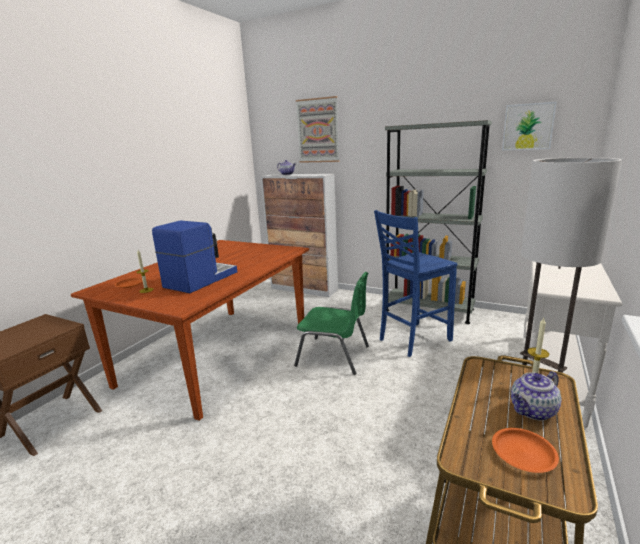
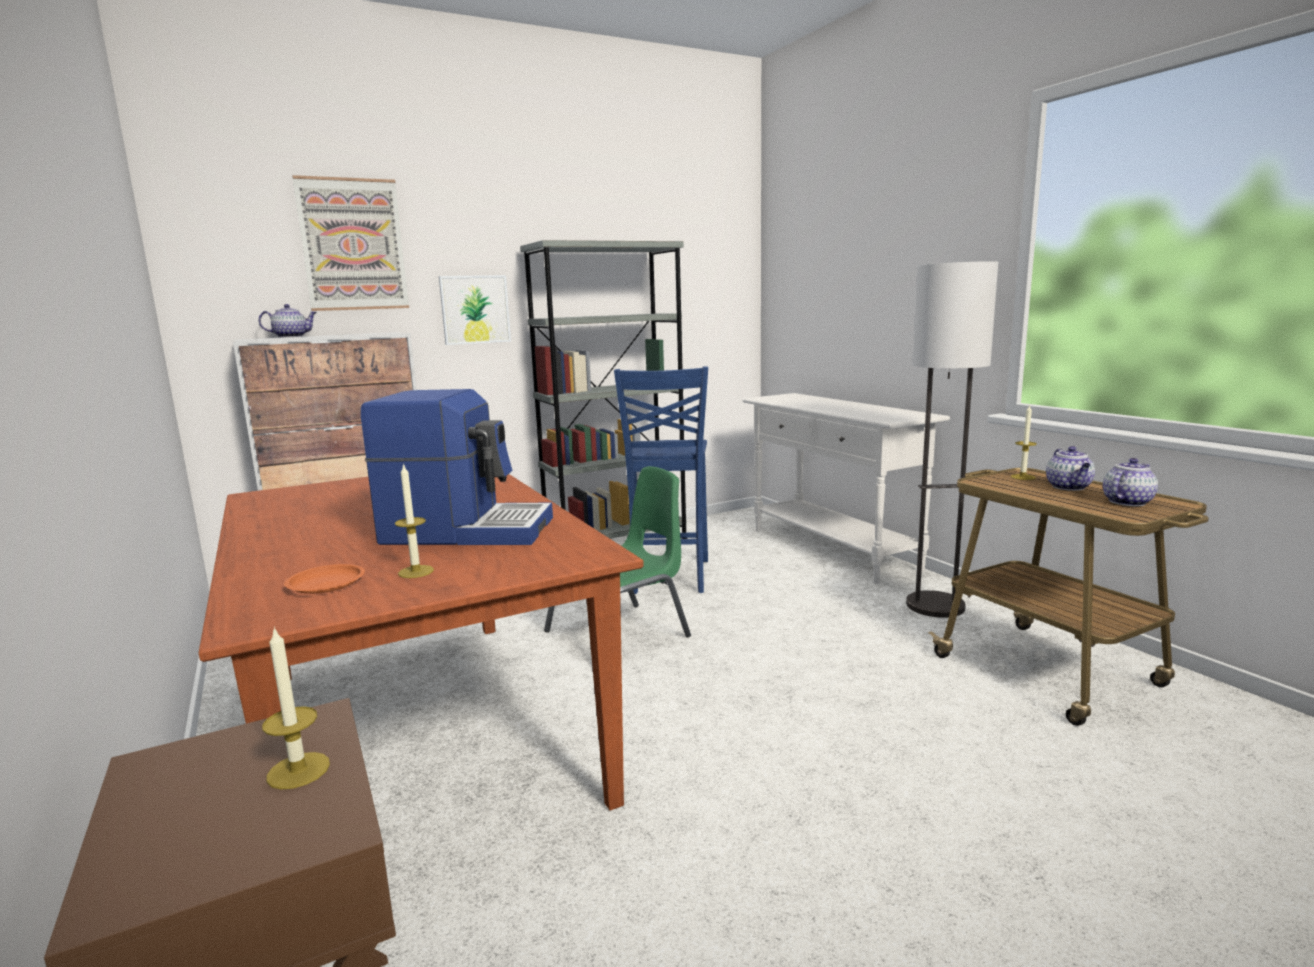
camera: 55 degrees left, 5 degrees down
coffee machine [152,221,237,293] -> coffee machine turned 120 degrees clockwise [361,389,553,545]
orange plate [492,428,559,473] -> teapot [1103,458,1158,506]
picture [502,102,557,150] -> picture moved to [439,275,511,345]
none -> candle [262,626,330,790]

